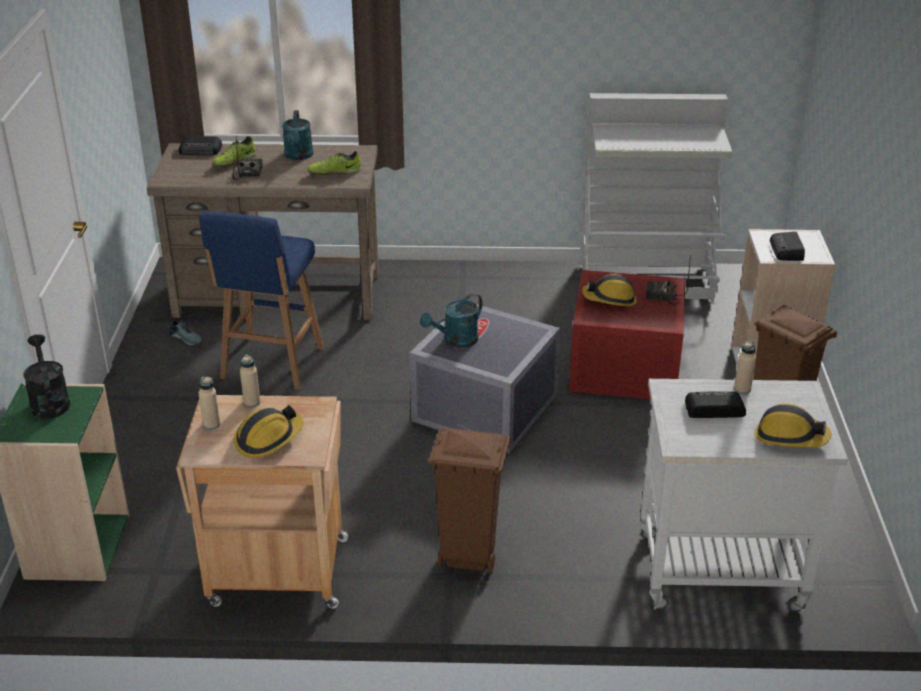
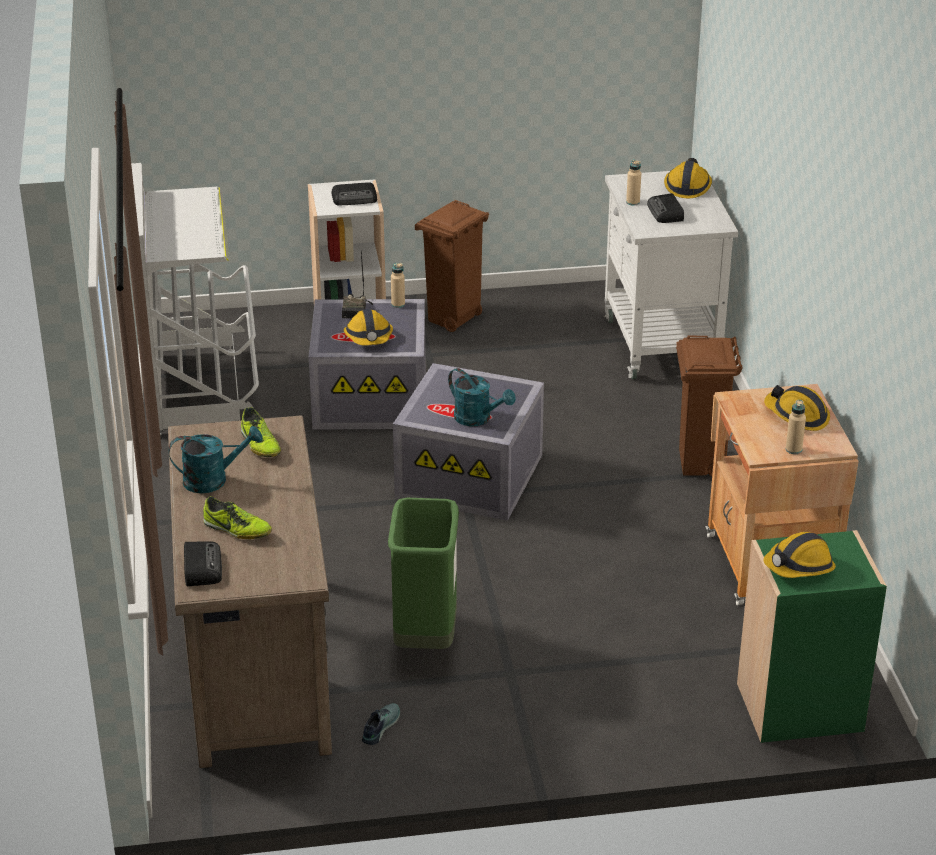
camera: 100 degrees left, 0 degrees up
black watering can [23,334,71,419] -> hard hat [763,532,836,578]
blue stool [199,211,324,390] -> green trash can [388,498,459,649]
radio [233,139,263,180] -> none
beige bottle [240,354,260,407] -> beige bottle moved to [391,263,405,308]
red storage box [569,270,685,399] -> grey storage box [309,299,426,430]

